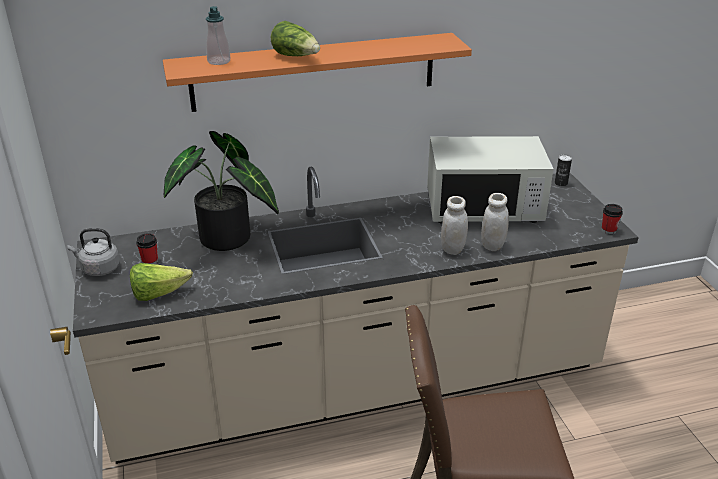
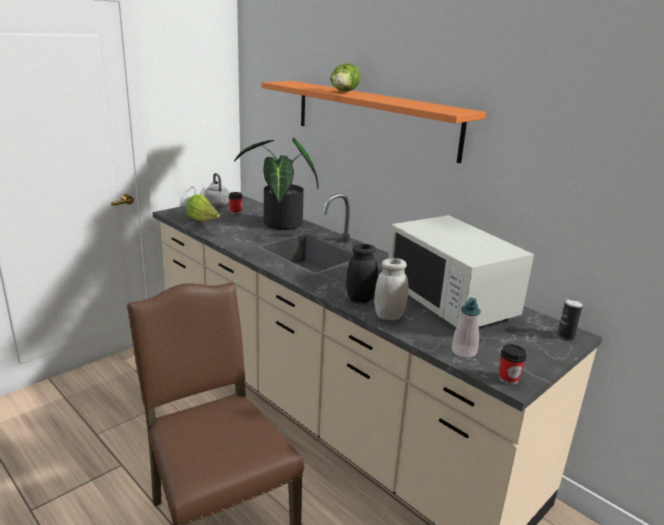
camera: 60 degrees right, 10 degrees down
soap dispenser [206,6,230,65] -> soap dispenser moved to [452,298,481,358]
white jar [441,196,468,255] -> black jar [346,244,378,303]

